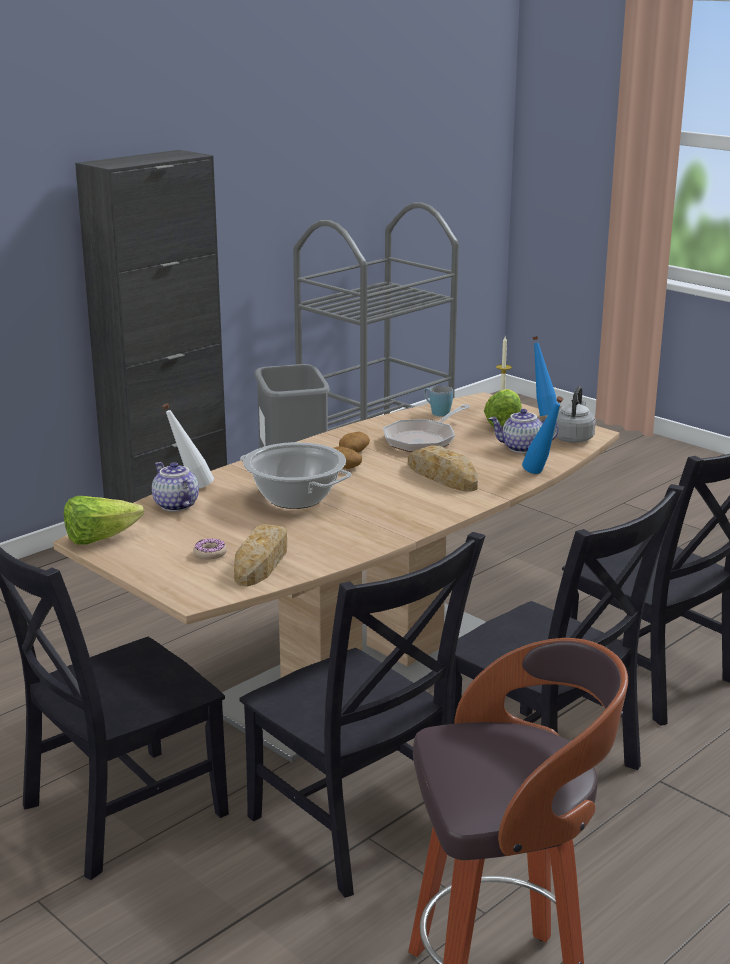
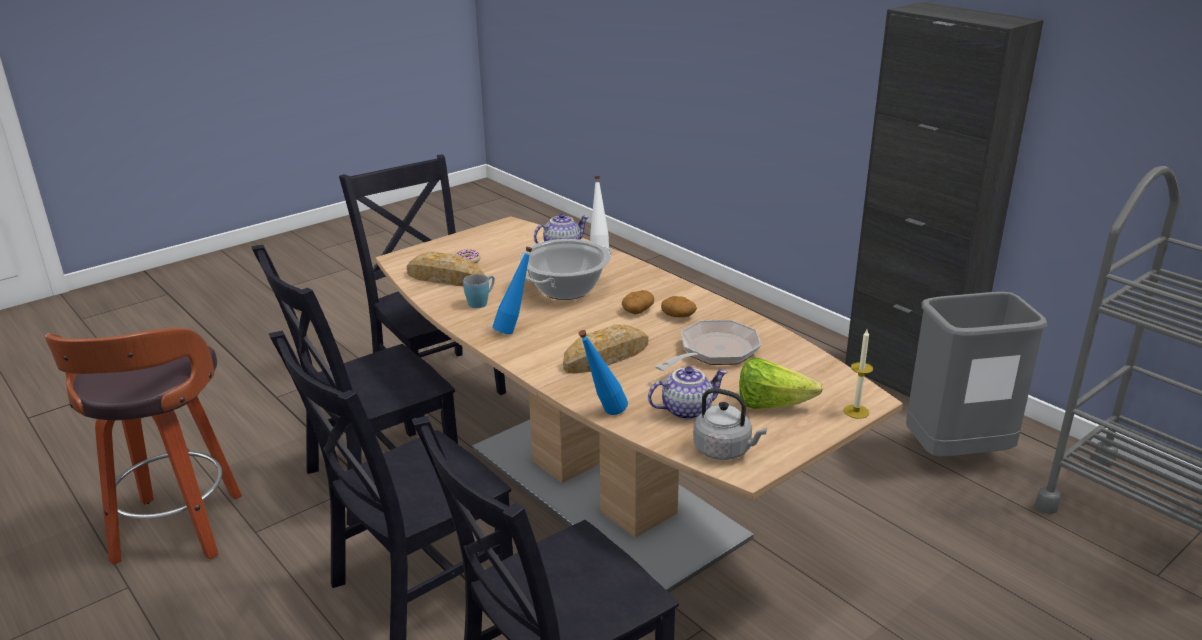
camera: 95 degrees right, 5 degrees up
lettuce [64,496,144,545] -> none
frying pan [383,404,471,452] -> frying pan turned 90 degrees clockwise [655,320,761,371]
blue mug [424,386,453,416] -> blue mug moved to [463,274,495,308]
teapot [488,409,558,453] -> teapot turned 60 degrees clockwise [648,366,728,420]
blue bottle [532,336,557,416] -> blue bottle moved to [493,247,532,334]

